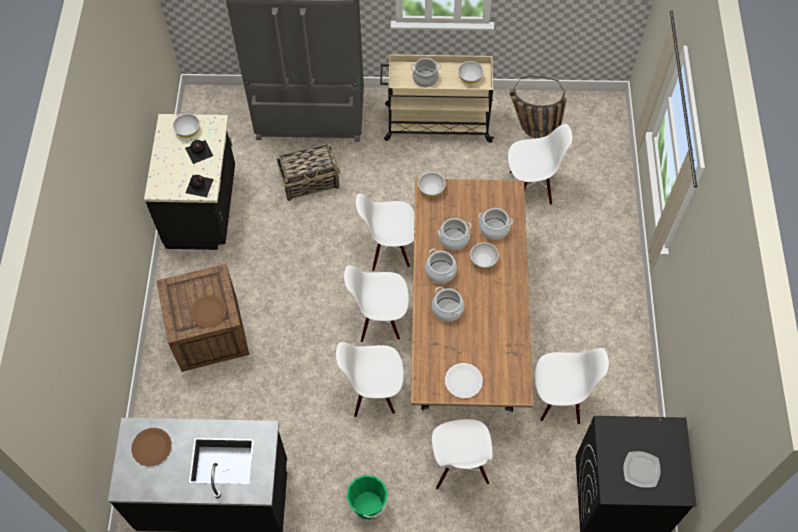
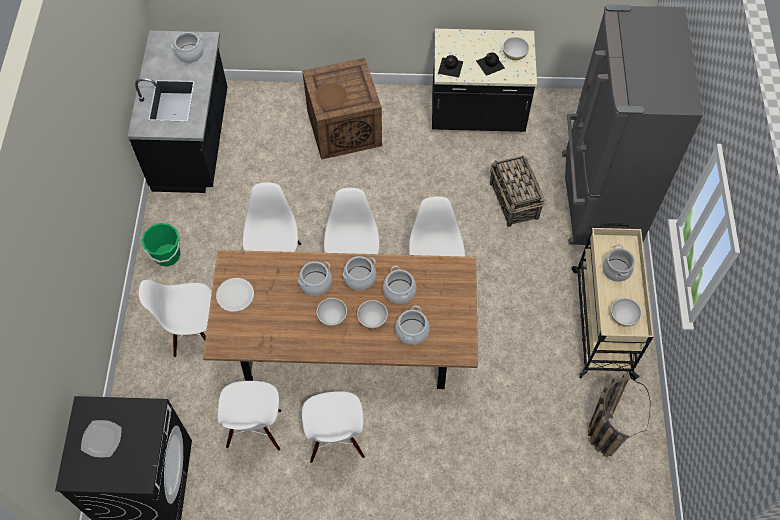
camera: 90 degrees right, 0 degrees up
brown plate [131,428,172,466] -> cooking pot [171,32,204,63]
white bowl [418,172,445,197] -> white bowl moved to [317,298,347,327]
white chair [508,124,573,205] -> white chair moved to [302,391,365,463]

